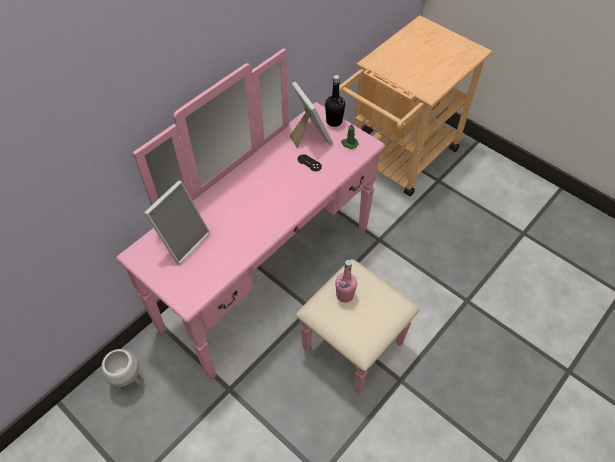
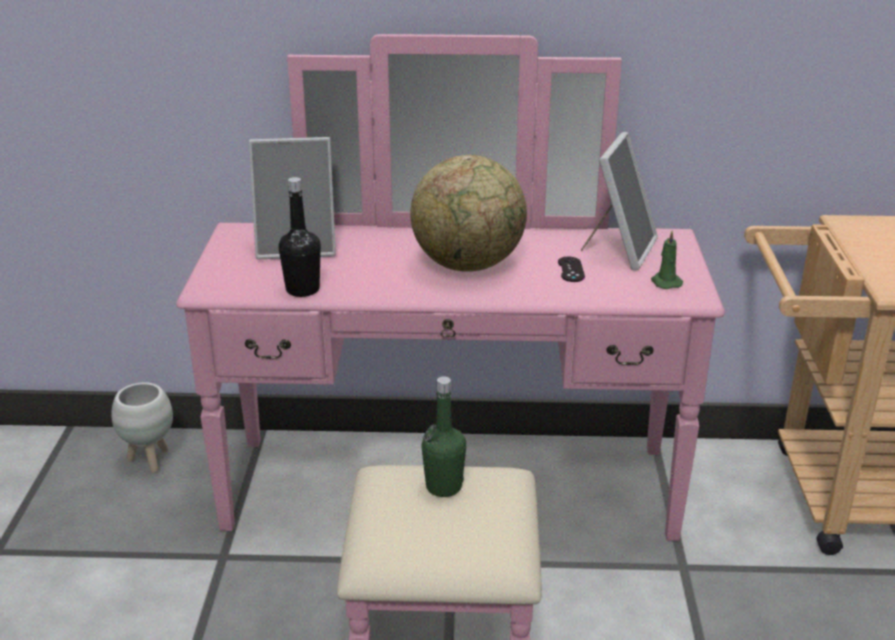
camera: 50 degrees right, 25 degrees down
black bottle [325,75,345,127] -> black bottle moved to [279,177,321,297]
pink bottle [335,260,357,303] -> green bottle [421,376,466,497]
none -> globe [410,155,527,272]

